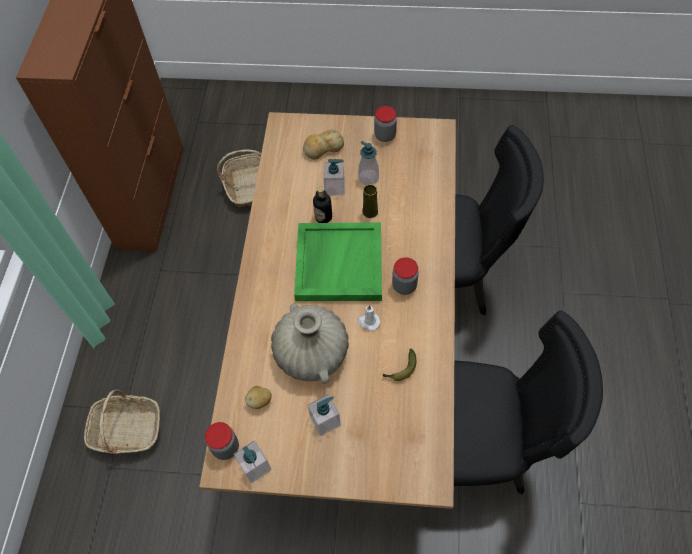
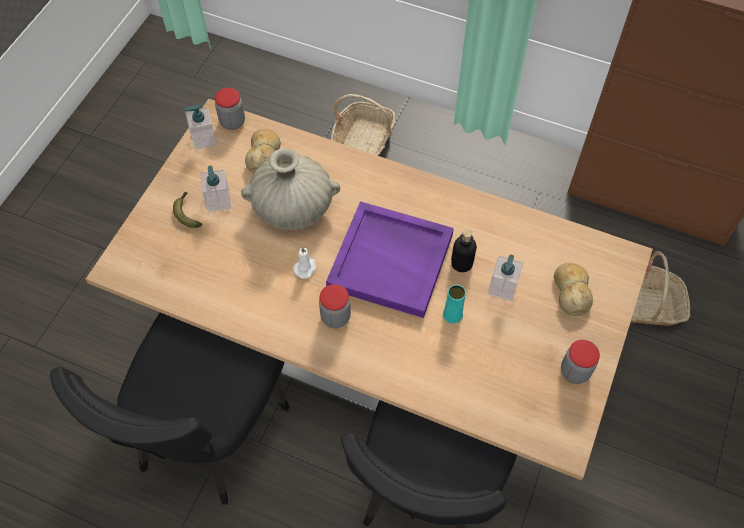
camera: 105 degrees right, 0 degrees up
potato [245,386,272,409] -> bread [245,129,281,173]
green tray [294,222,382,301] -> purple tray [326,201,454,318]
soap dispenser [358,141,379,185] -> none
yellow vase [363,184,378,218] -> turquoise vase [443,285,466,323]
banana [383,349,416,381] -> banana moved to [173,192,202,228]

